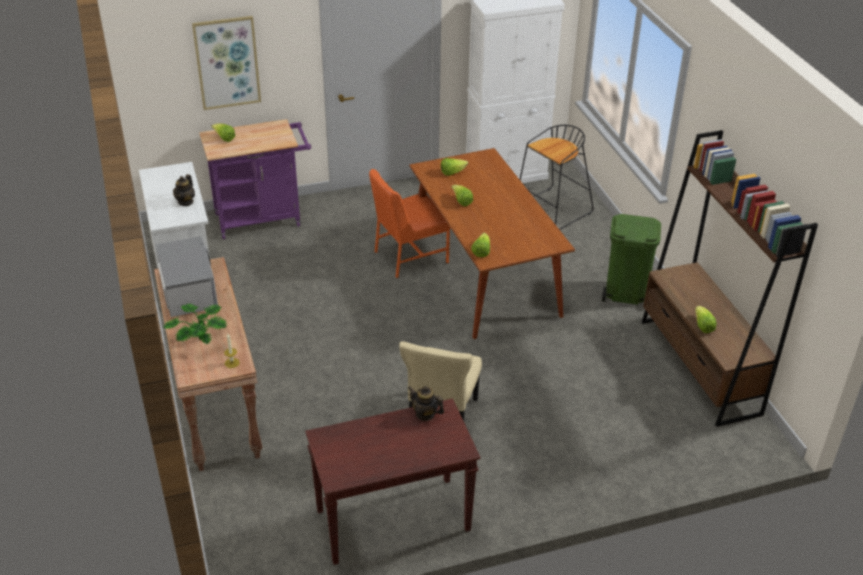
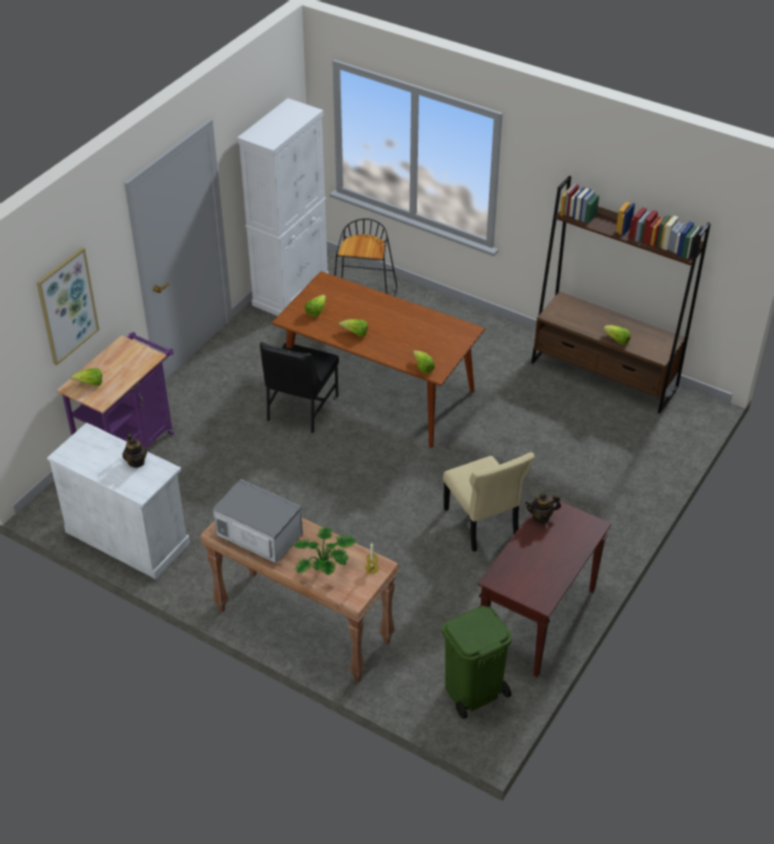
camera: 40 degrees left, 5 degrees up
orange chair [369,169,451,278] -> black chair [260,342,339,433]
green trash can [602,214,661,305] -> green trash can moved to [442,606,512,719]

